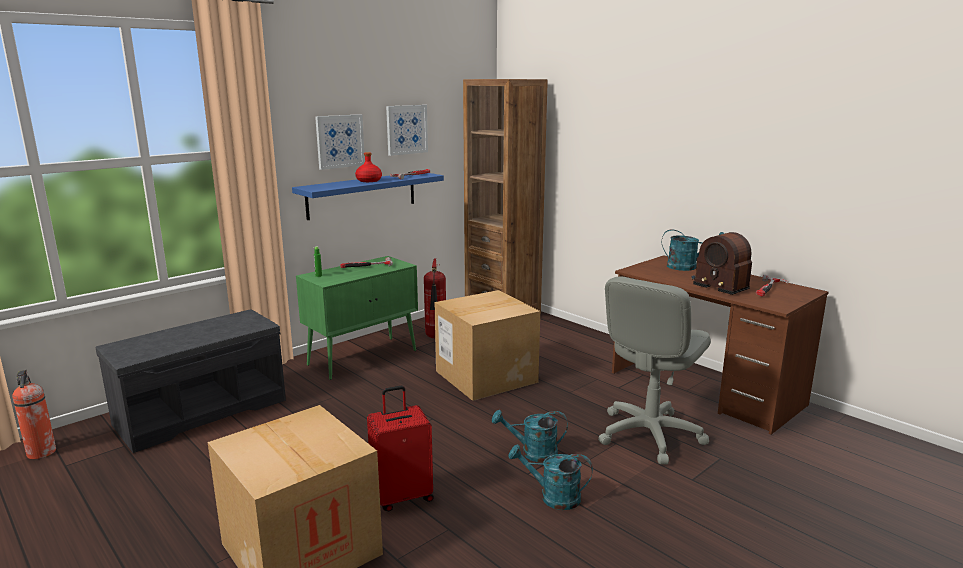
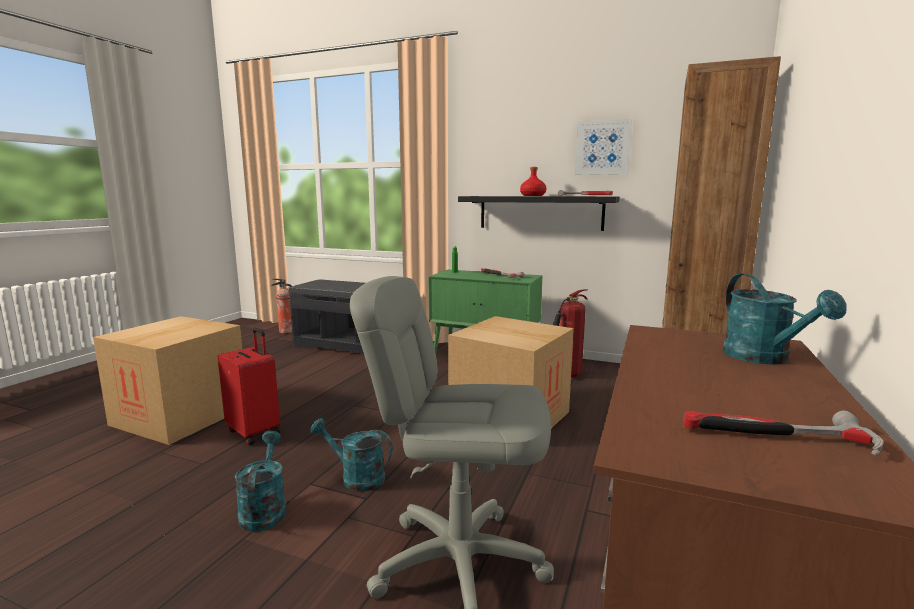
camera: 65 degrees right, 5 degrees down
blue shelf [292,173,444,220] -> black shelf [458,196,619,231]
picture [315,114,365,170] -> none
turquoise watering can [492,410,568,462] -> turquoise watering can turned 45 degrees counterclockwise [310,418,393,491]
radio [691,232,752,295] -> none

